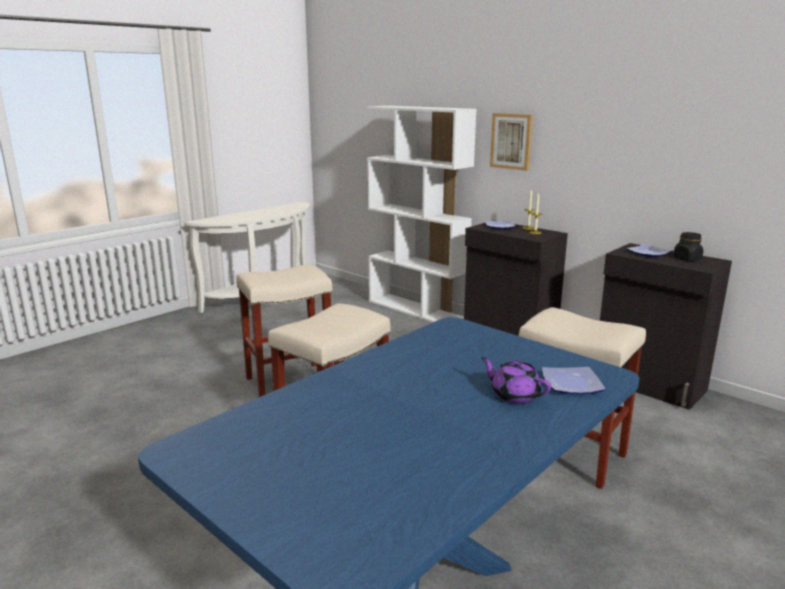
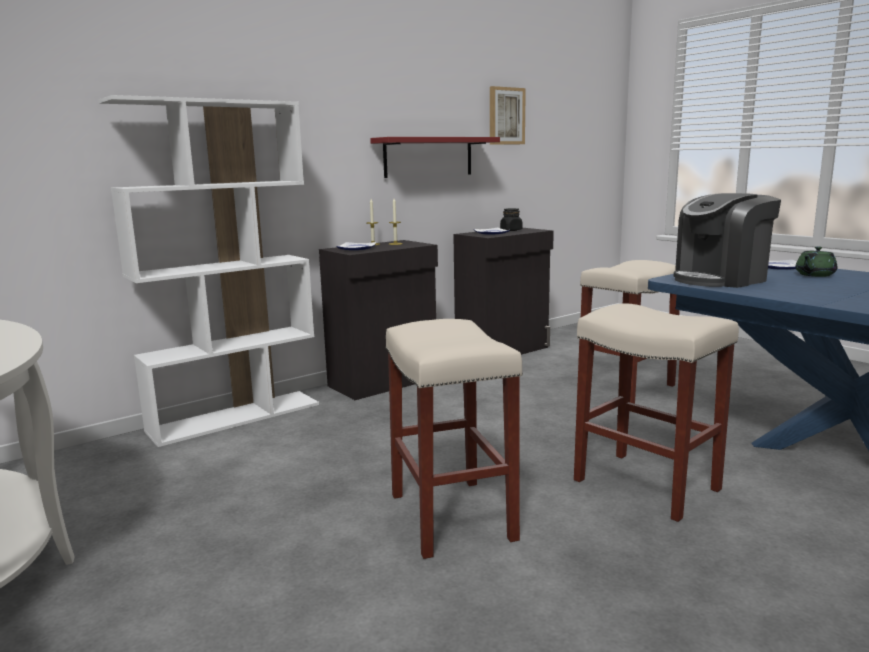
camera: 80 degrees left, 5 degrees down
purple teapot [481,357,551,404] -> green teapot [796,246,837,277]
picture [490,113,533,171] -> picture moved to [490,86,526,145]
none -> red shelf [370,137,500,178]
none -> coffee machine [674,193,781,288]

